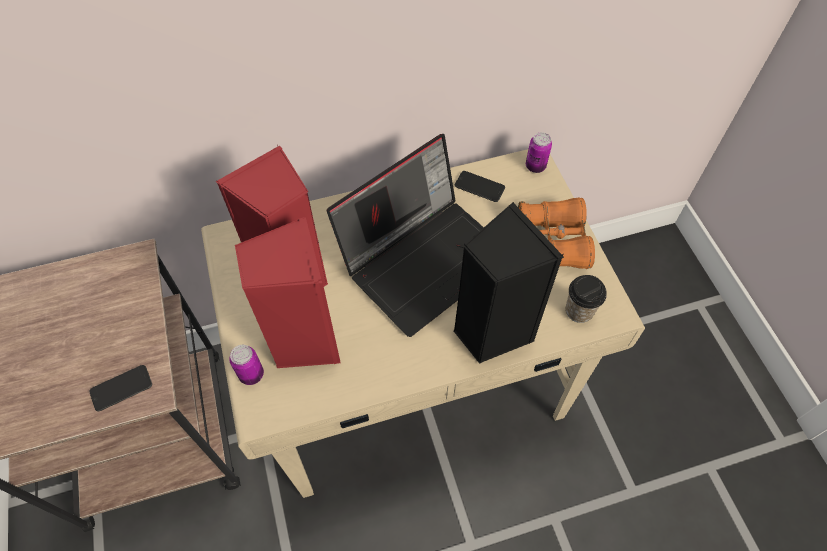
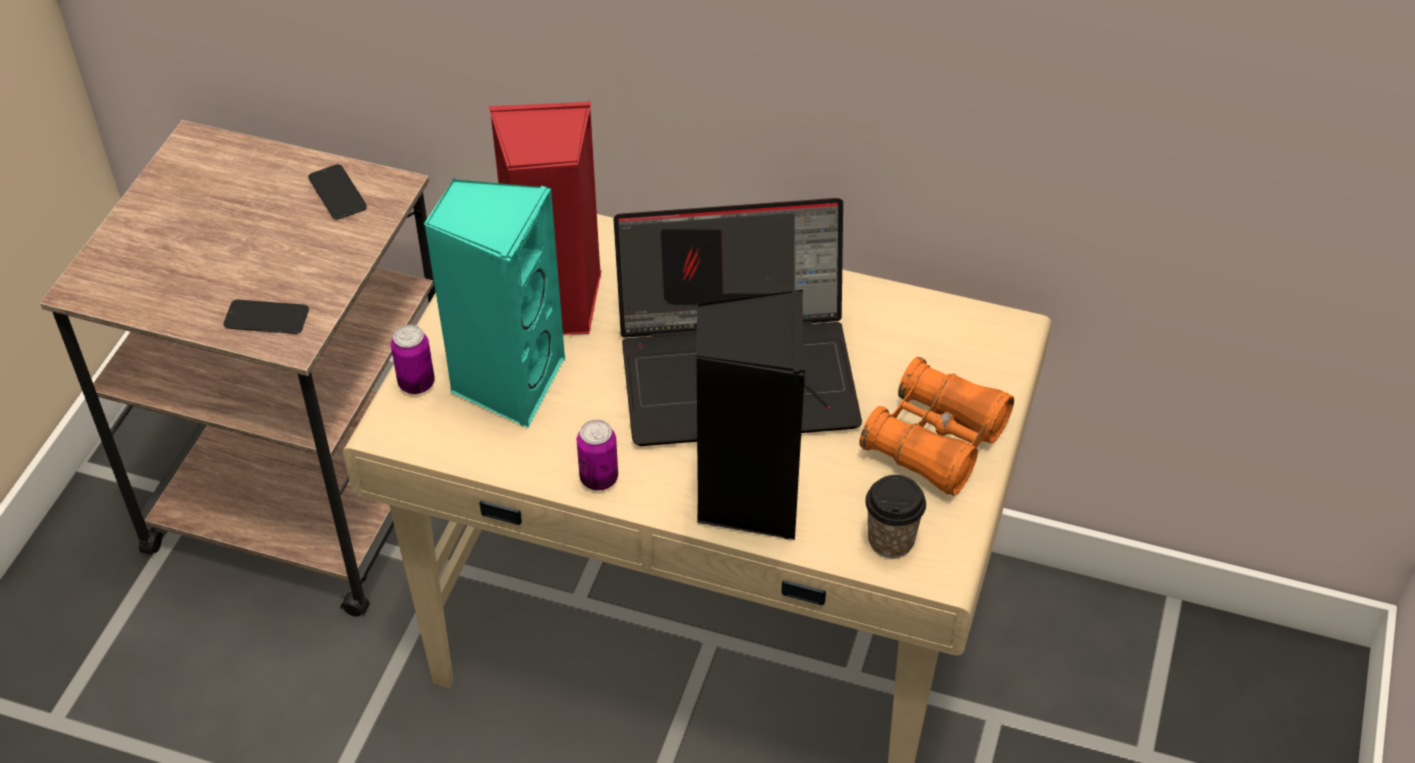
camera: 35 degrees right, 10 degrees down
red speaker [235,217,341,368] -> turquoise speaker [424,177,565,428]
phone [455,171,505,202] -> phone moved to [308,164,367,220]
can [526,132,552,173] -> can moved to [577,419,618,491]

